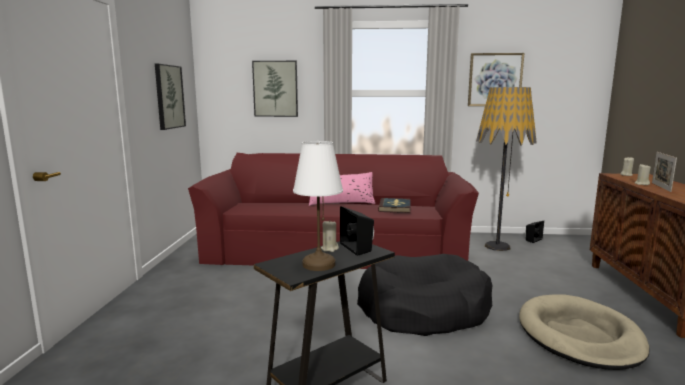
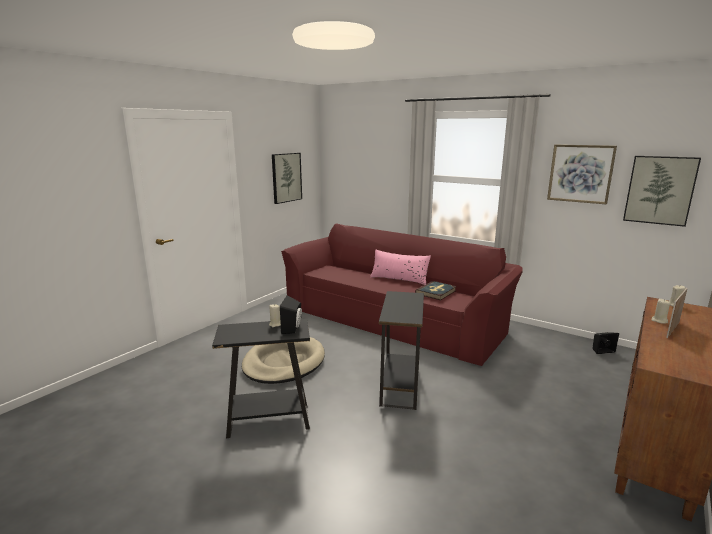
camera: 30 degrees right, 5 degrees up
picture [252,61,298,117] -> picture moved to [623,156,701,227]
white table lamp [293,141,343,271] -> none
black dog bed [357,254,492,336] -> black side table [379,291,424,410]
floor lamp [476,87,537,251] -> none
beige dog bed [519,294,650,370] -> beige dog bed moved to [242,337,325,384]

